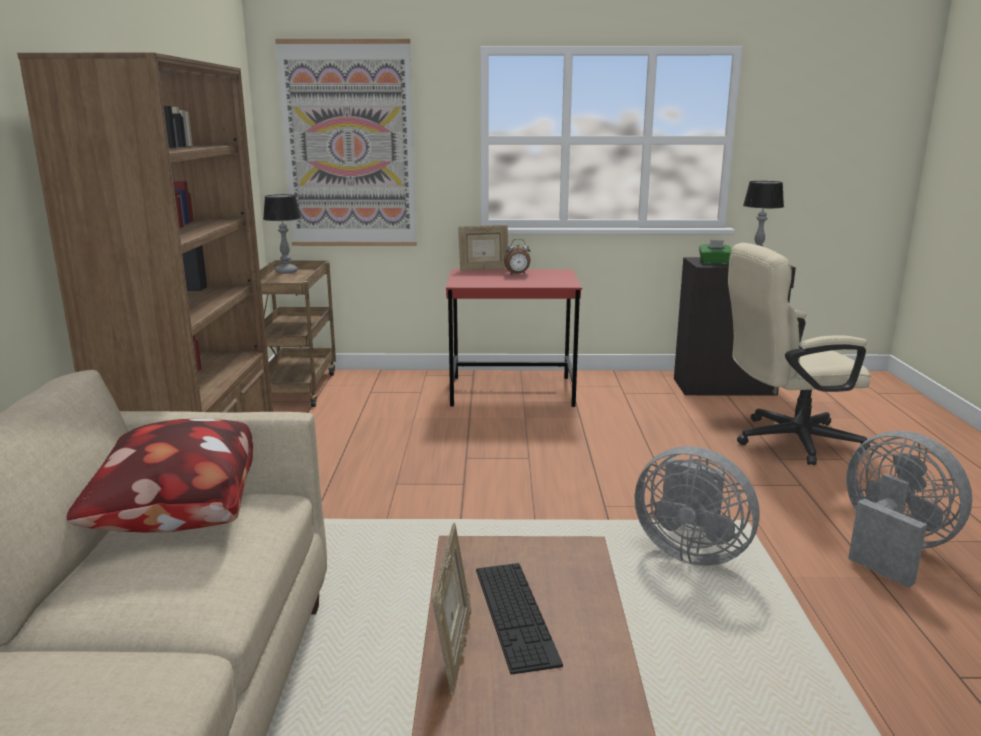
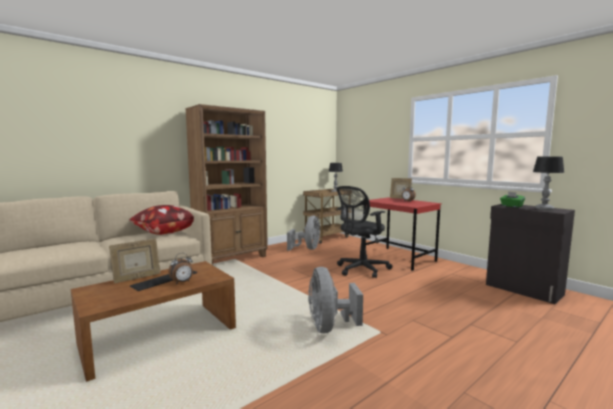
camera: 50 degrees right, 10 degrees down
picture [275,39,417,246] -> none
beige office chair [728,243,871,465] -> none
grey fan [846,431,972,588] -> grey fan moved to [287,215,320,251]
none -> alarm clock [168,253,193,284]
none -> black office chair [336,186,392,278]

